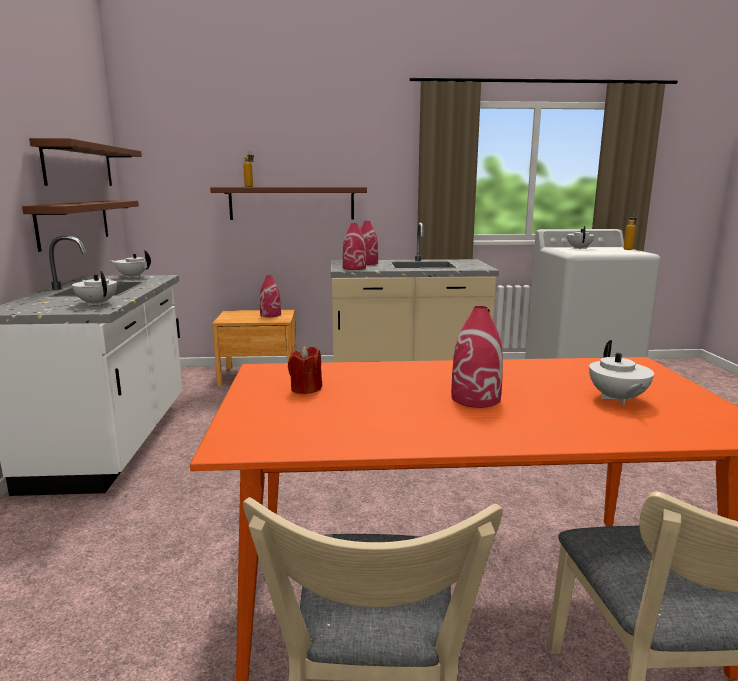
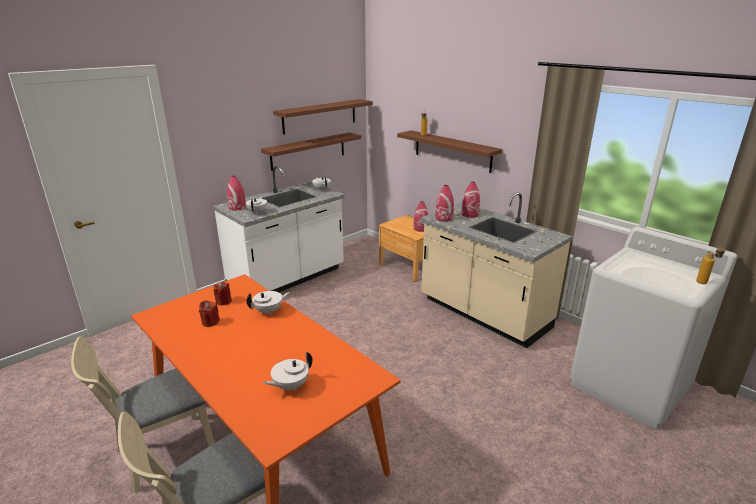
camera: 50 degrees right, 10 degrees up
red vase [451,306,503,408] -> red vase moved to [227,176,246,210]
white teapot [567,226,595,249] -> white teapot moved to [246,291,290,315]
none -> red candle [199,300,220,327]

